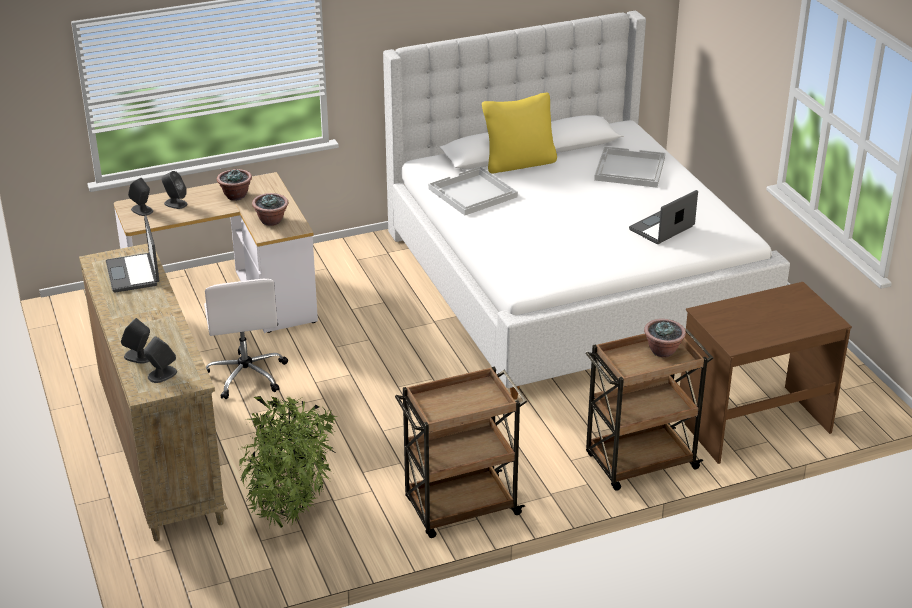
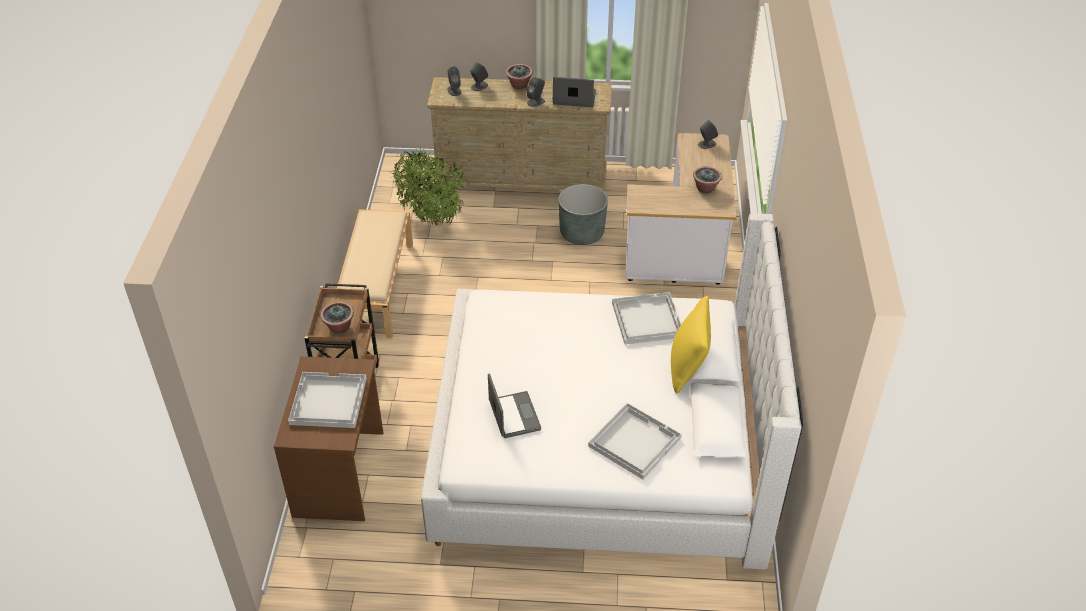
camera: 115 degrees right, 10 degrees up
grey speaker [161,171,188,209] -> grey speaker moved to [526,77,545,107]
white office chair [204,279,288,399] -> grey planter [558,184,608,245]
potted plant [252,193,288,226] -> potted plant moved to [506,64,533,89]
brown cart [395,367,527,538] -> beige bench [337,209,413,338]
none -> white tray [288,372,367,428]

